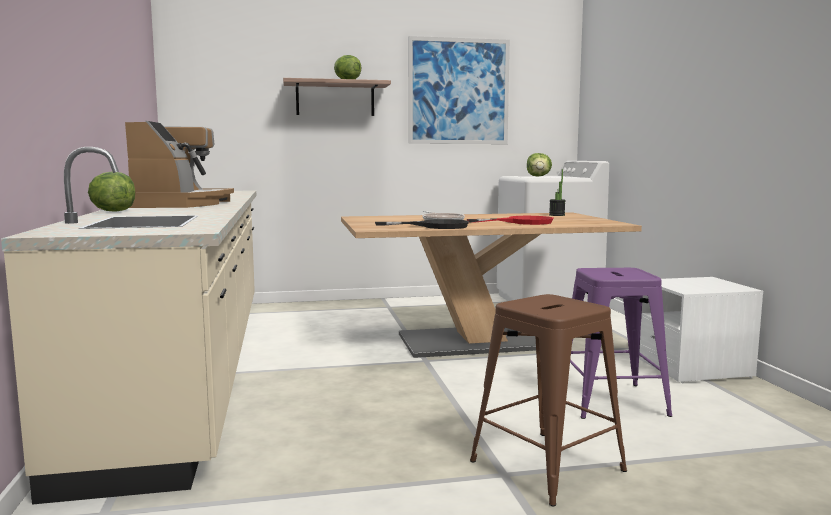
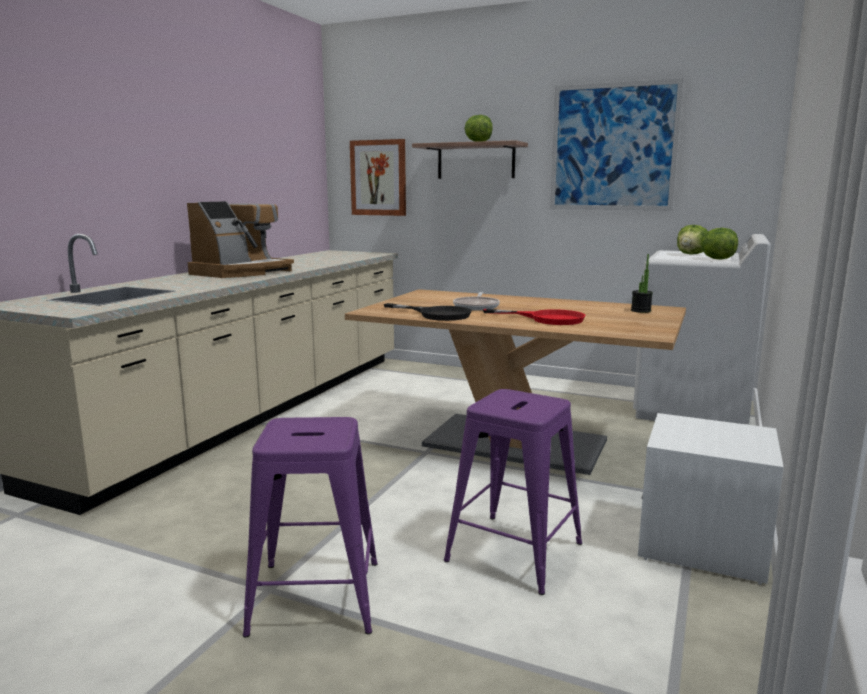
camera: 35 degrees right, 5 degrees up
lettuce [88,172,135,212] -> lettuce moved to [701,228,738,260]
brown stool [470,294,627,506] -> purple stool [243,417,378,637]
none -> picture [350,139,406,216]

